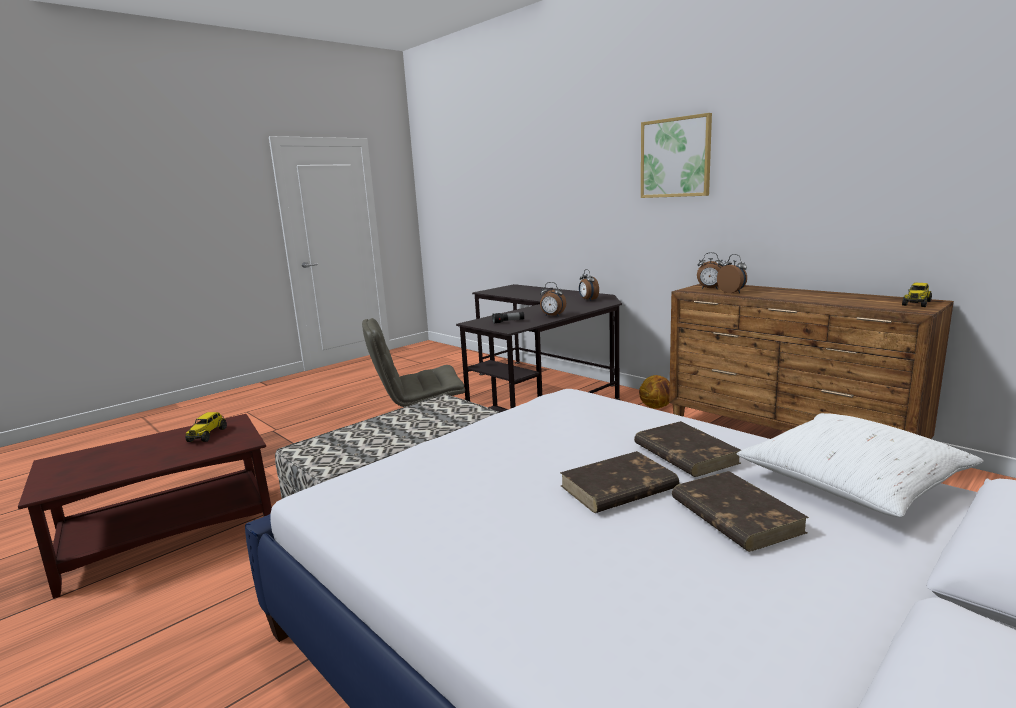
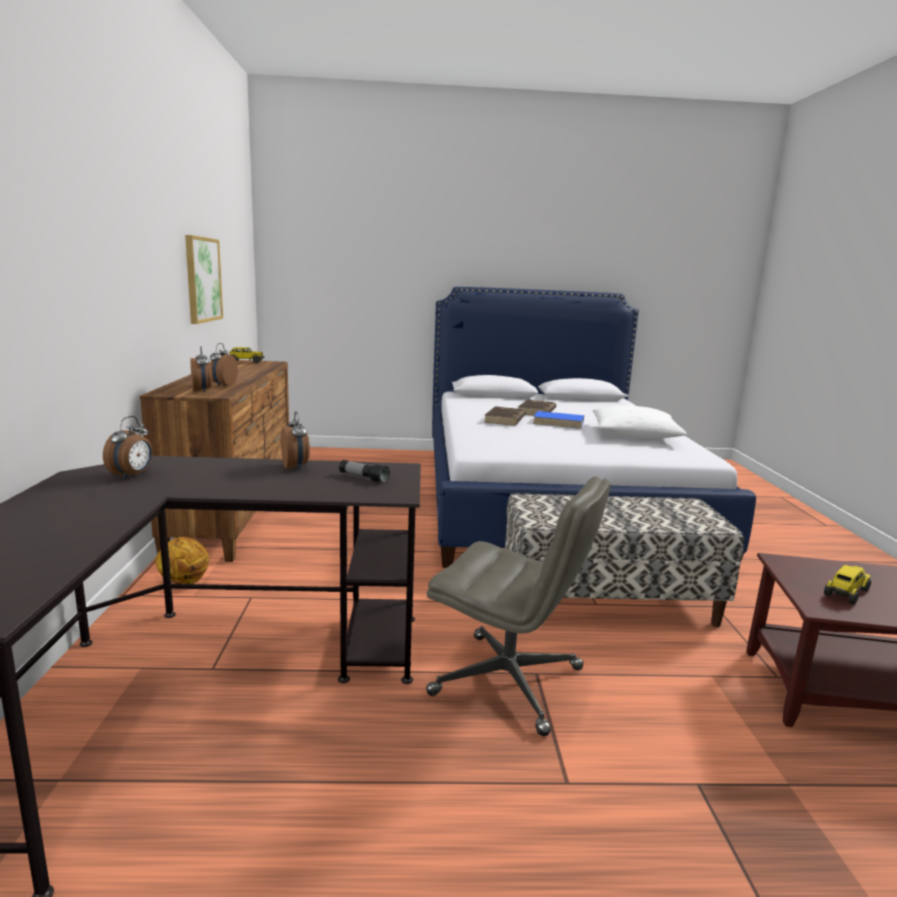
camera: 140 degrees left, 0 degrees up
brown book [560,451,679,513] -> blue book [533,411,584,429]
picture [641,113,712,198] -> picture moved to [185,235,223,324]
white pillow [737,413,983,517] -> white pillow moved to [593,405,687,438]

